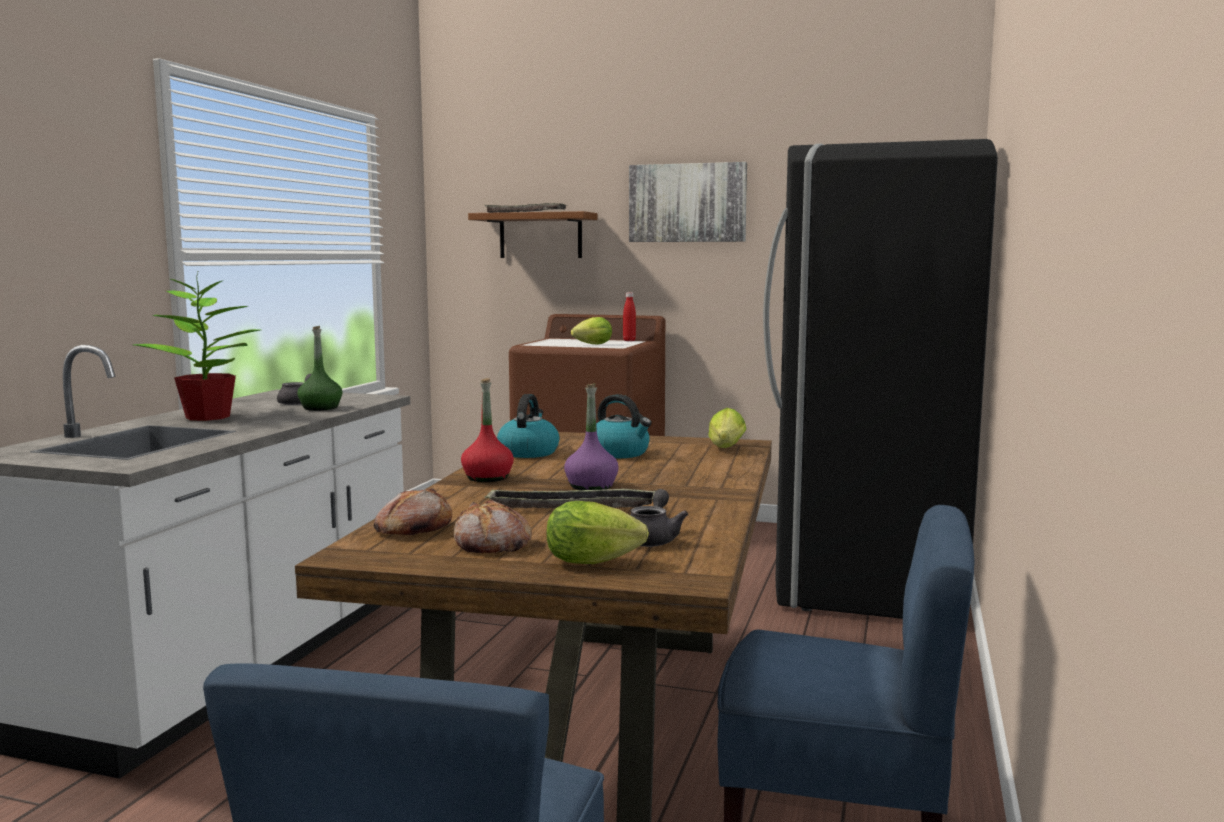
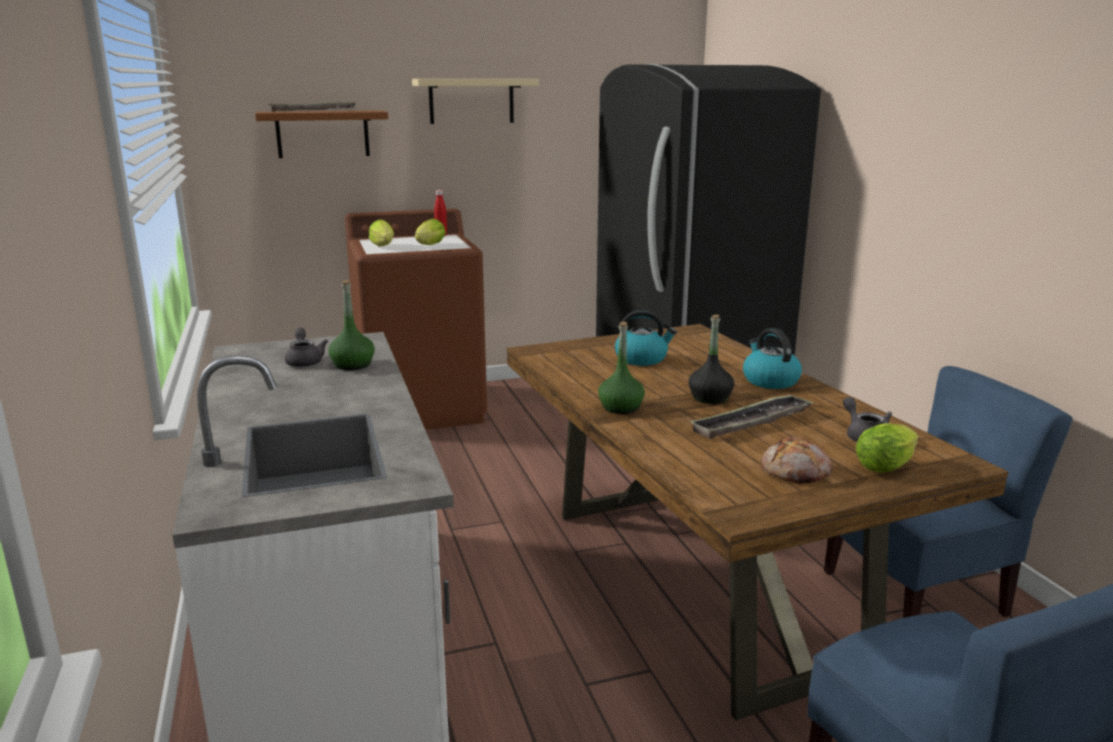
camera: 35 degrees left, 10 degrees up
potted plant [134,270,260,421] -> none
bread [374,488,452,535] -> none
red bottle [461,378,514,482] -> green bottle [598,322,645,414]
kettle [497,394,560,458] -> kettle moved to [743,328,802,389]
purple bottle [564,384,619,490] -> black bottle [689,314,734,404]
picture [629,162,747,242] -> beige shelf [412,79,539,124]
lettuce [708,408,746,448] -> lettuce moved to [369,219,394,246]

